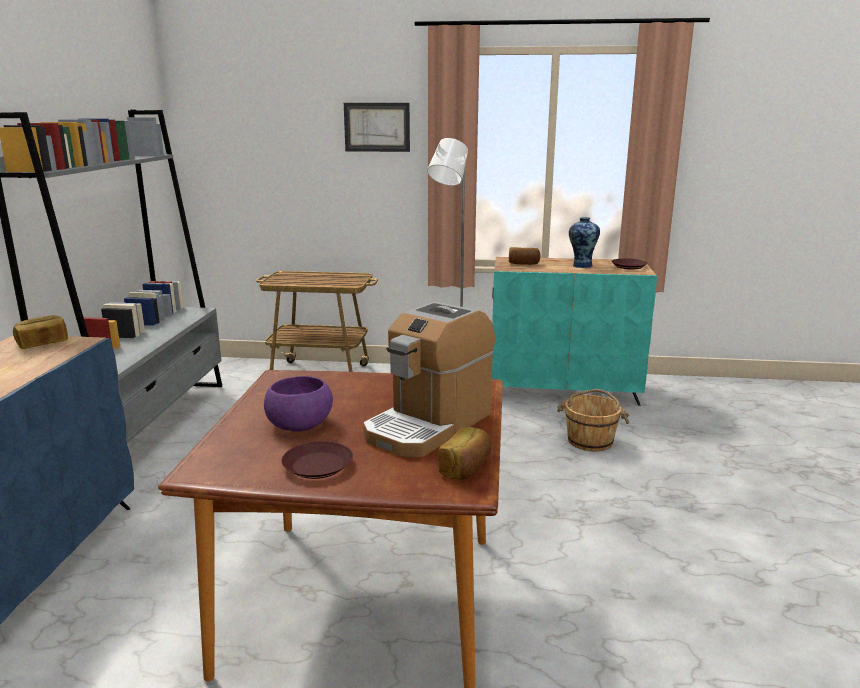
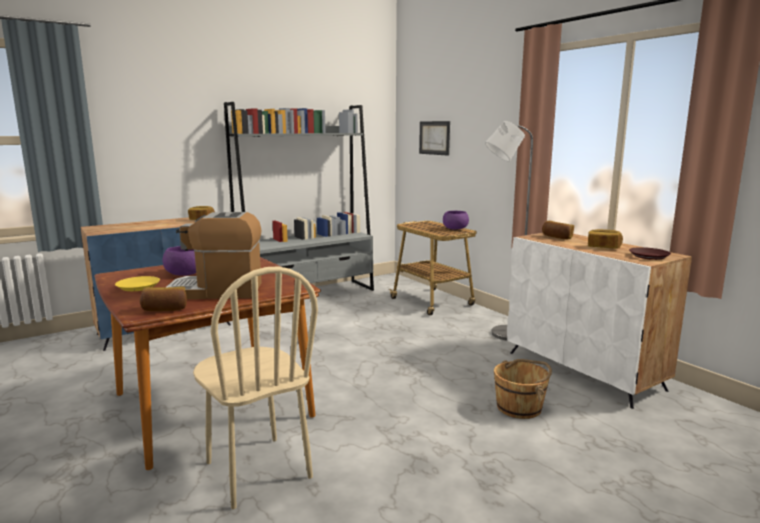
camera: 50 degrees right, 5 degrees down
brown plate [281,441,353,479] -> yellow plate [115,276,160,291]
picture [344,103,410,152] -> picture moved to [419,121,450,156]
turquoise cabinet [492,257,657,406] -> white cabinet [507,233,692,409]
vase [569,217,600,268] -> bread [588,229,623,249]
none -> beige chair [193,266,318,509]
none -> purple bowl [443,211,469,229]

